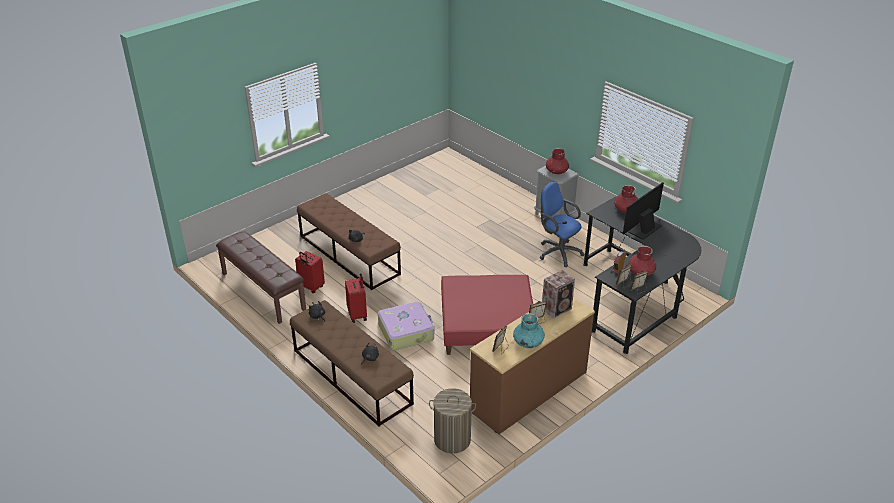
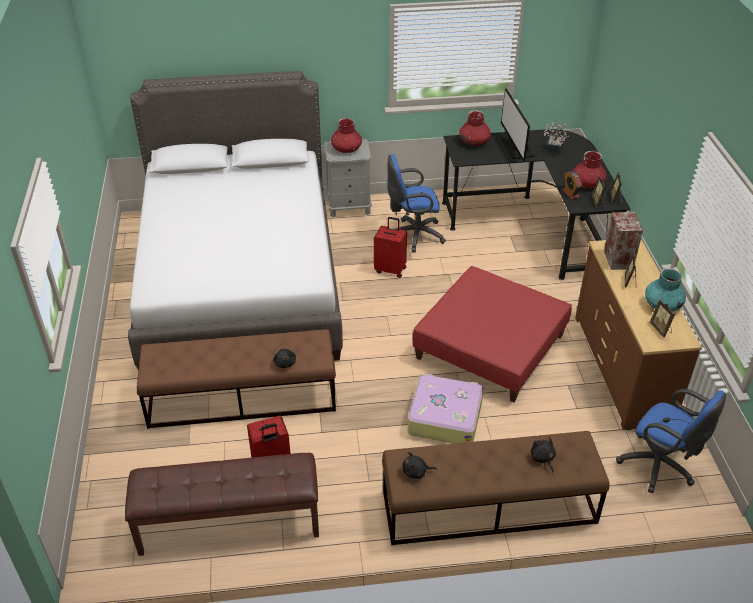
camera: 55 degrees left, 5 degrees up
red suitcase [345,273,367,323] -> red suitcase moved to [374,217,407,278]
laundry basket [429,388,476,453] -> blue office chair [616,389,726,493]
none -> grey bed [128,71,343,369]
none -> potted plant [544,120,569,153]

